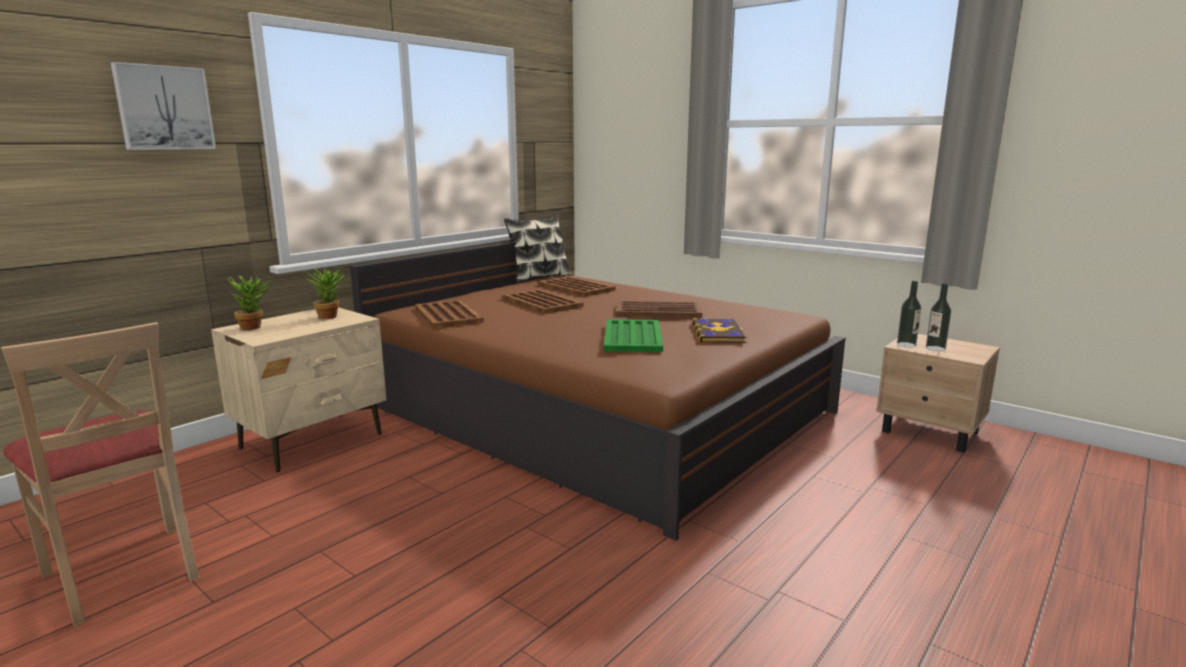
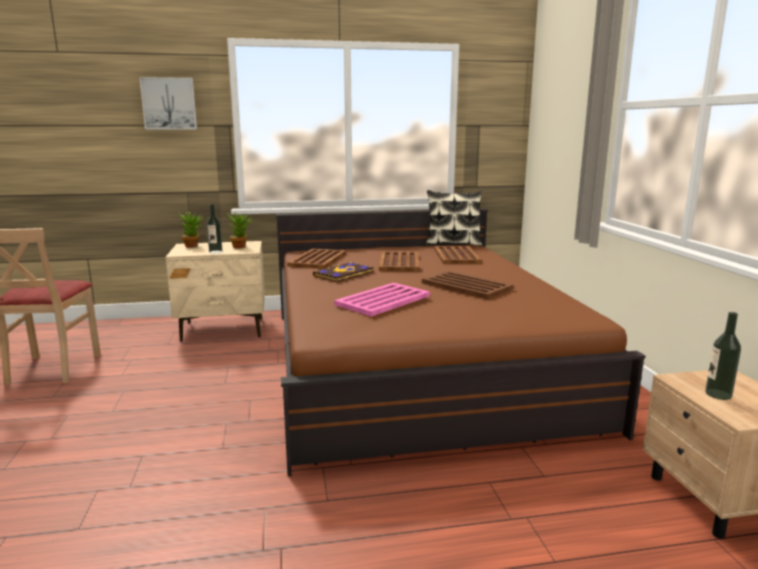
camera: 40 degrees right, 0 degrees up
green tray [604,319,663,352] -> pink tray [334,283,430,317]
book [692,318,749,343] -> book moved to [313,262,374,282]
bottle [897,281,921,347] -> bottle moved to [207,204,223,254]

